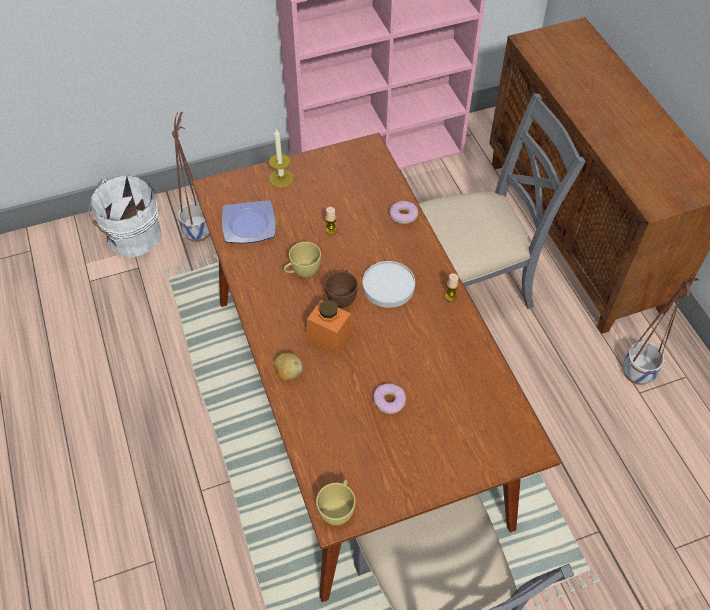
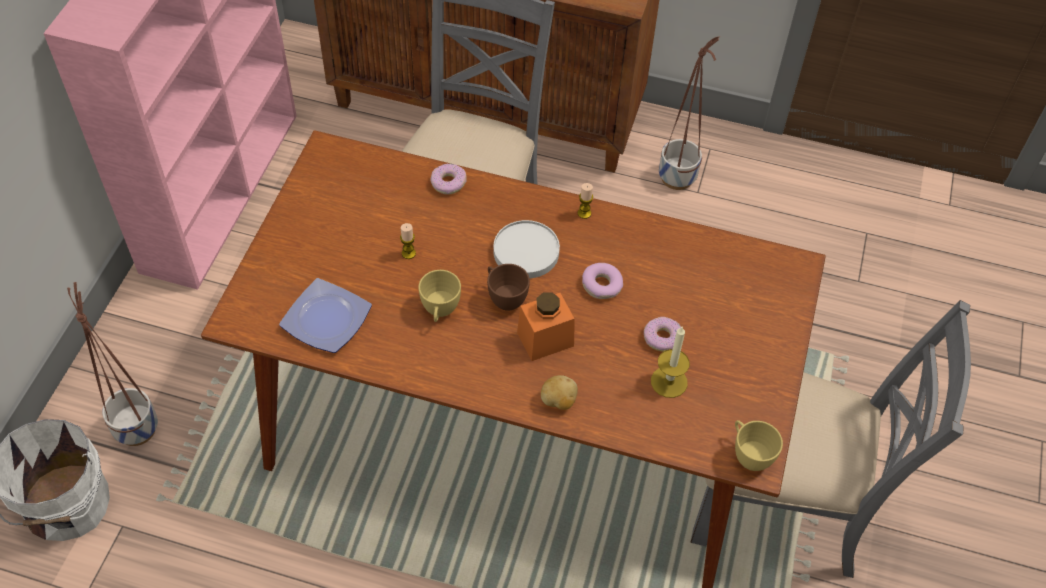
camera: 55 degrees left, 0 degrees up
candle [269,128,294,188] -> candle moved to [651,326,690,398]
none -> donut [582,263,623,299]

